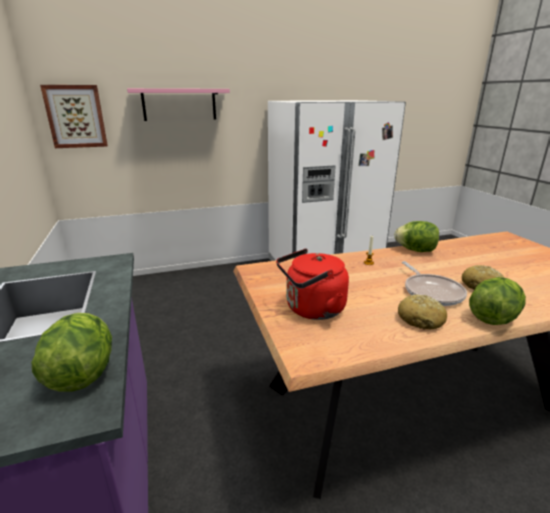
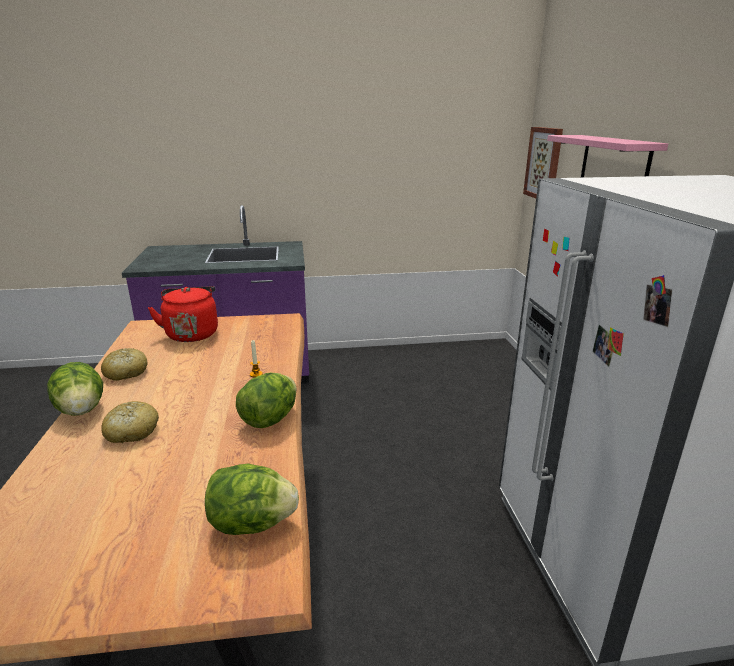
camera: 100 degrees right, 0 degrees up
lettuce [32,313,112,392] -> lettuce moved to [205,464,299,535]
frying pan [402,261,467,306] -> none

